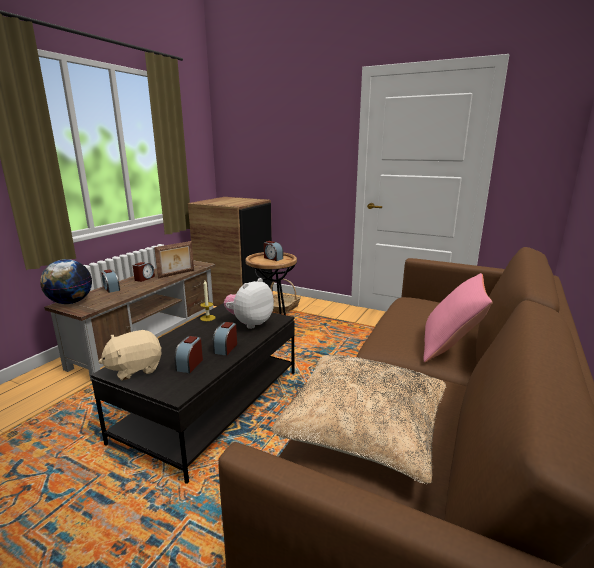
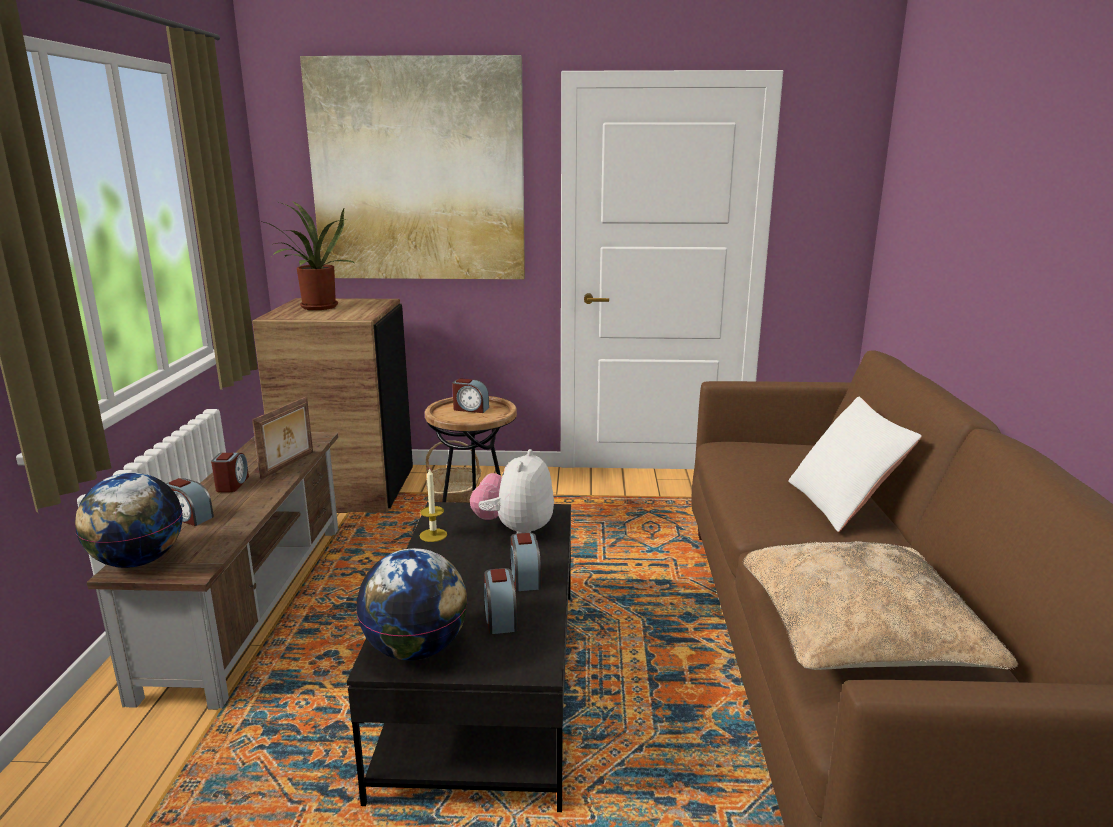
camera: 25 degrees left, 0 degrees up
beige plush toy [99,330,162,381] -> globe [356,548,468,661]
pink pillow [423,273,493,362] -> white pillow [789,396,922,532]
none -> potted plant [259,200,356,310]
none -> picture [300,55,525,279]

